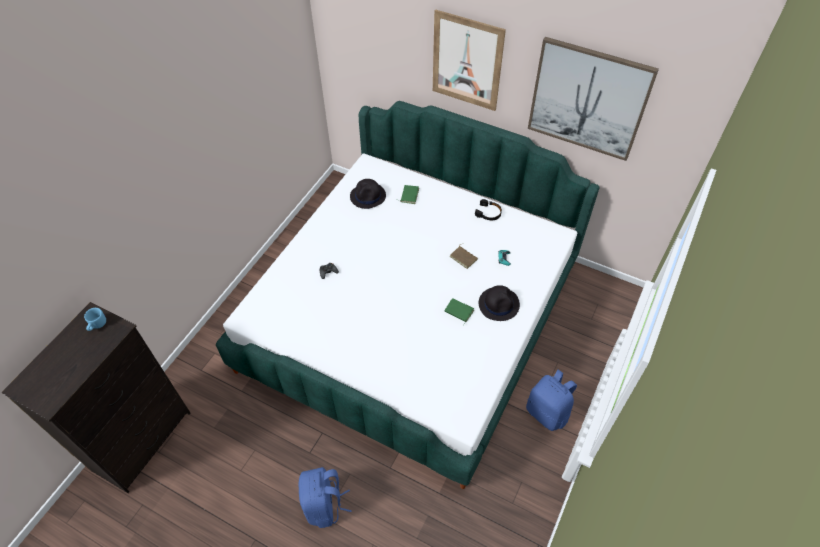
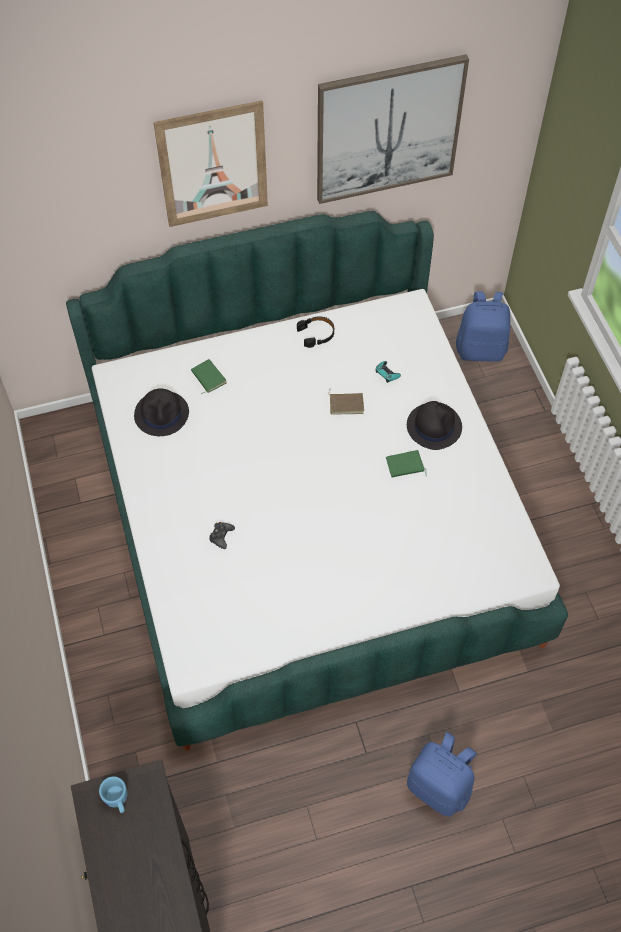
camera: 45 degrees left, 5 degrees up
blue backpack [526,370,577,431] -> blue backpack moved to [456,291,510,362]

